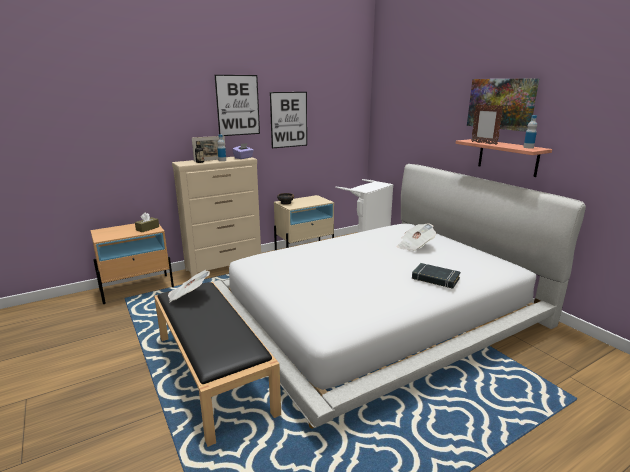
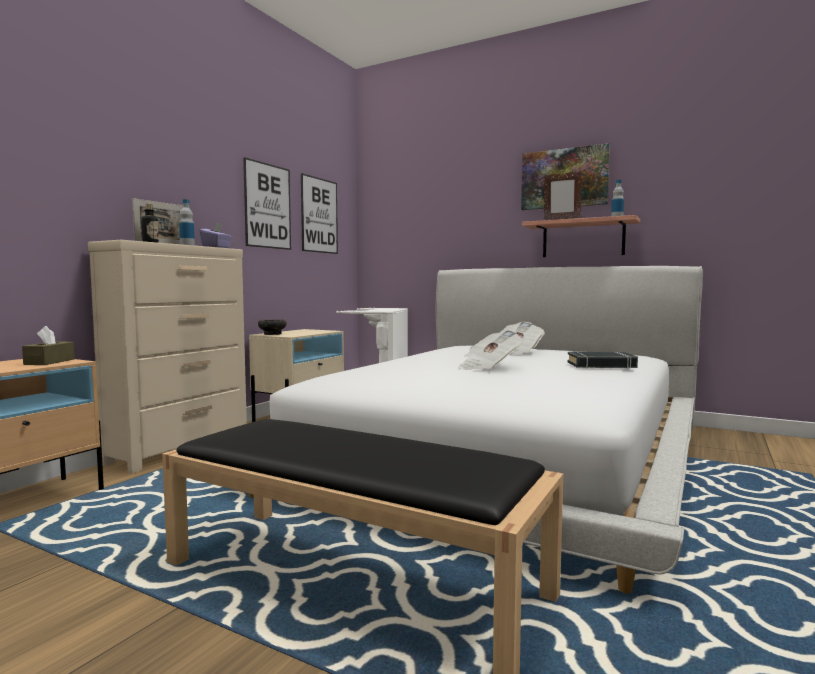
camera: 30 degrees left, 15 degrees down
newspaper [168,270,210,302] -> newspaper moved to [458,330,524,370]
picture [215,75,260,136] -> picture moved to [301,173,338,254]

